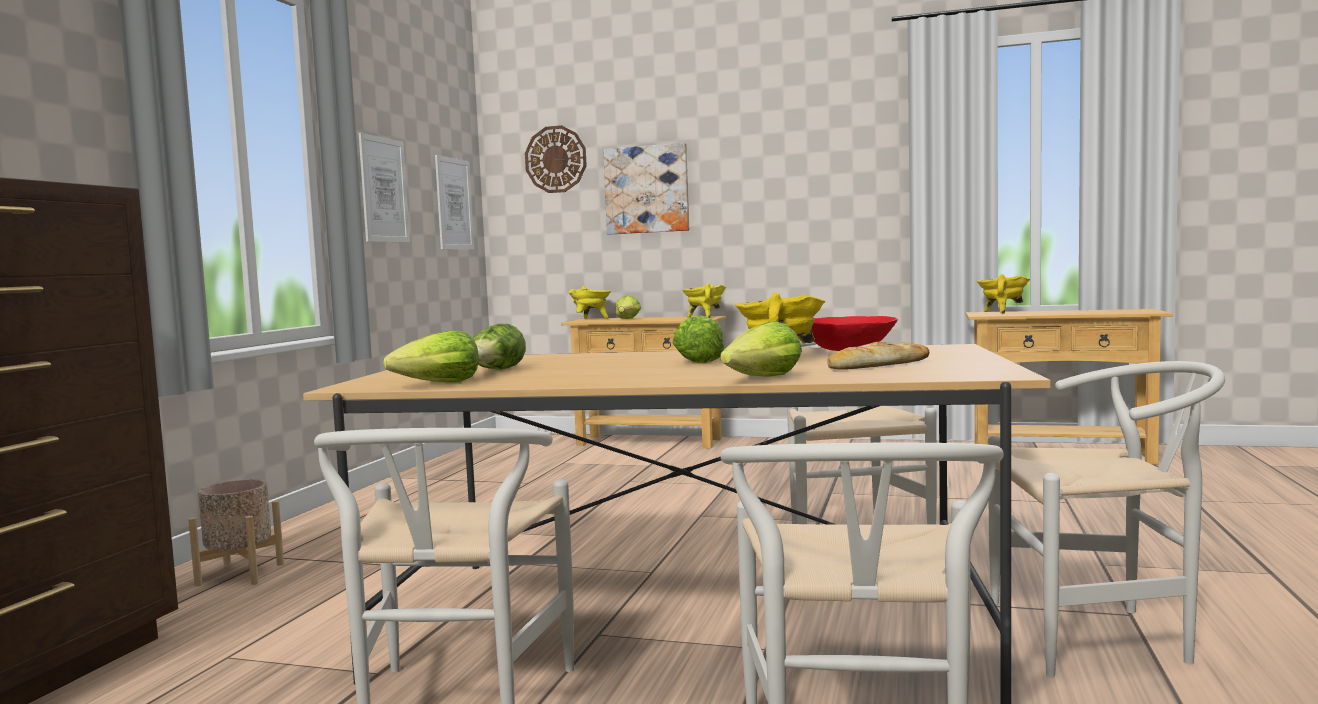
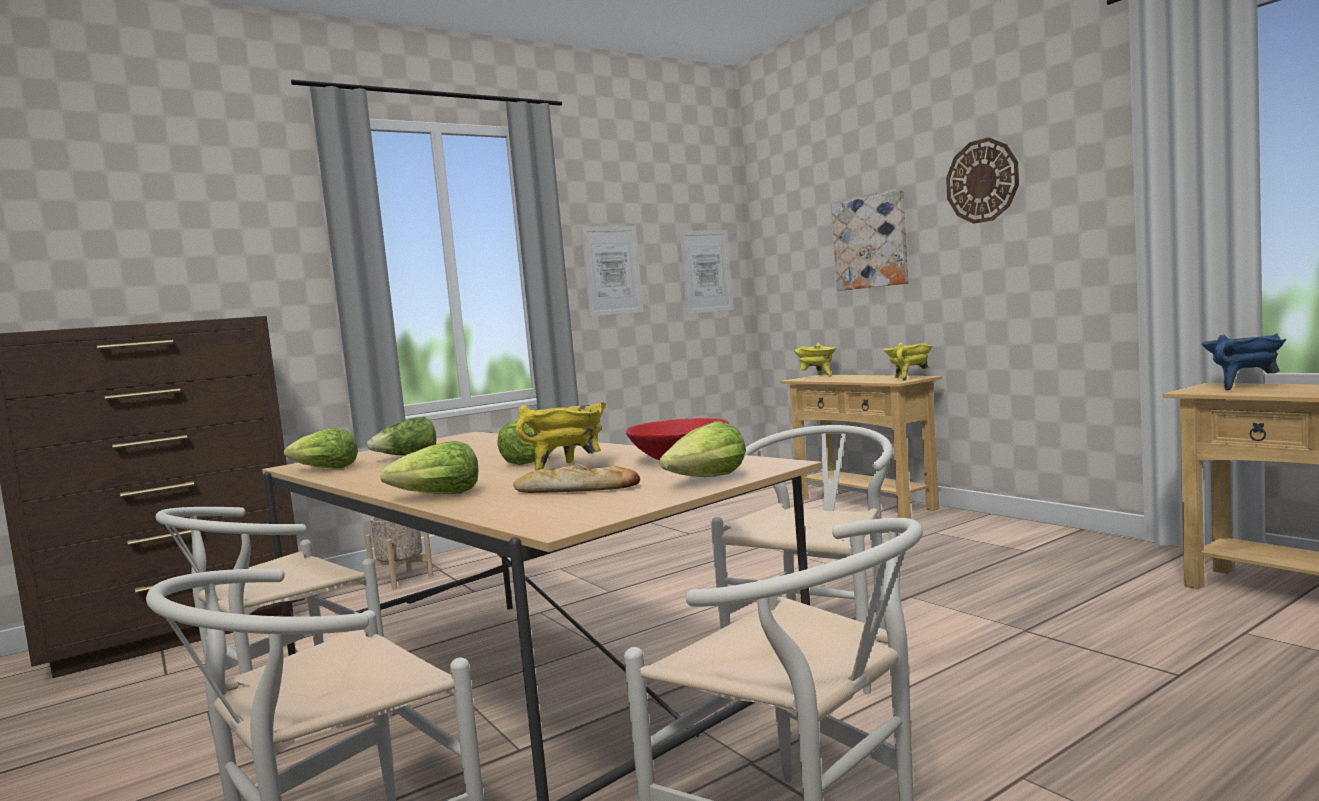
camera: 40 degrees right, 0 degrees up
wall clock [525,125,587,193] -> wall clock moved to [946,137,1019,224]
lettuce [615,296,641,319] -> lettuce moved to [660,421,746,477]
yellow cooking pot [977,274,1030,314] -> blue cooking pot [1201,334,1287,390]

